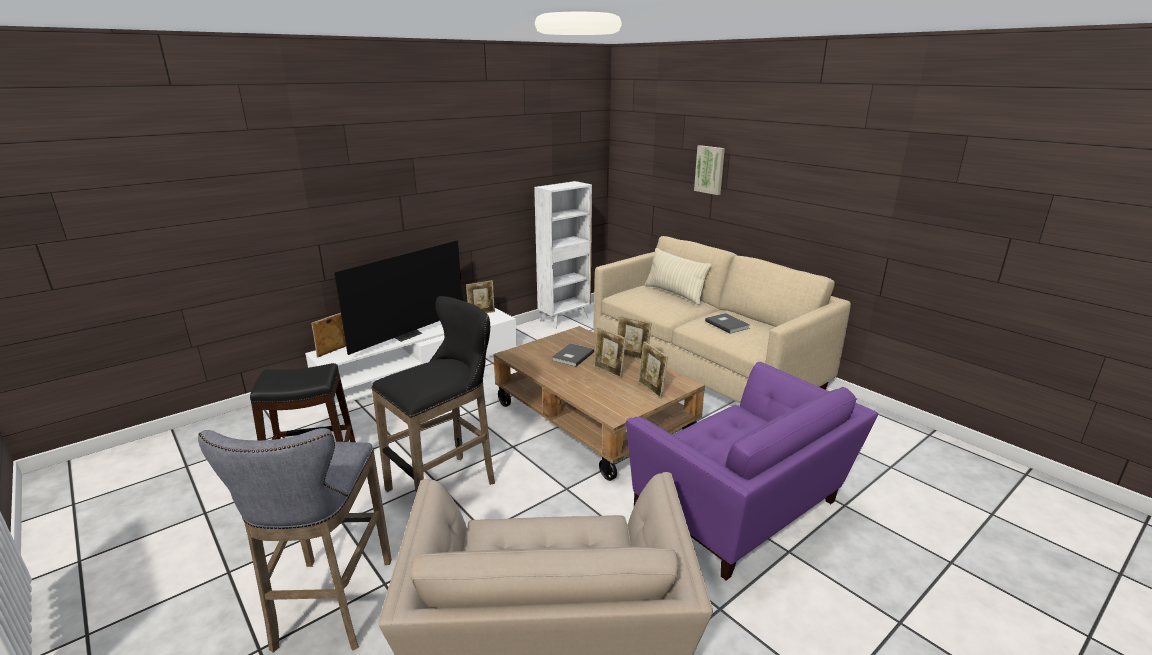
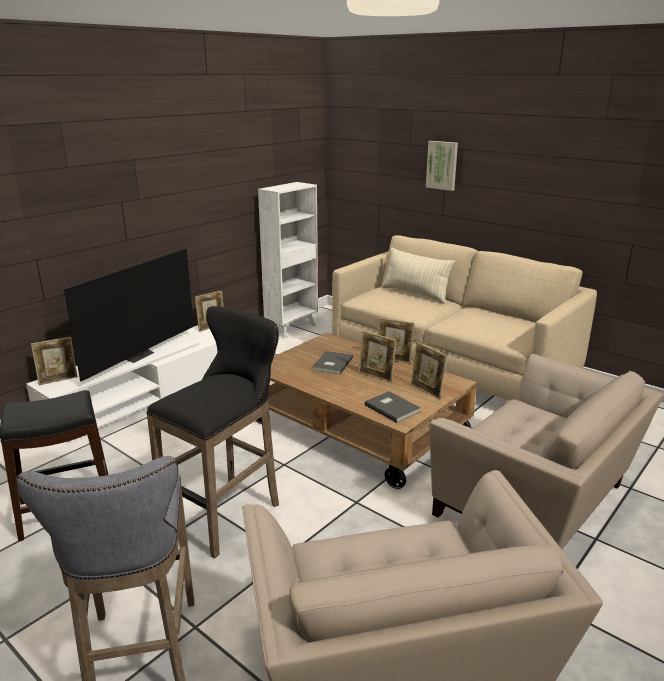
camera: 10 degrees left, 0 degrees up
picture frame [311,313,346,358] -> picture frame turned 150 degrees counterclockwise [31,337,78,385]
purple armchair [626,362,878,580] -> beige armchair [429,354,663,549]
grey book [705,313,750,334] -> grey book moved to [365,391,421,423]

